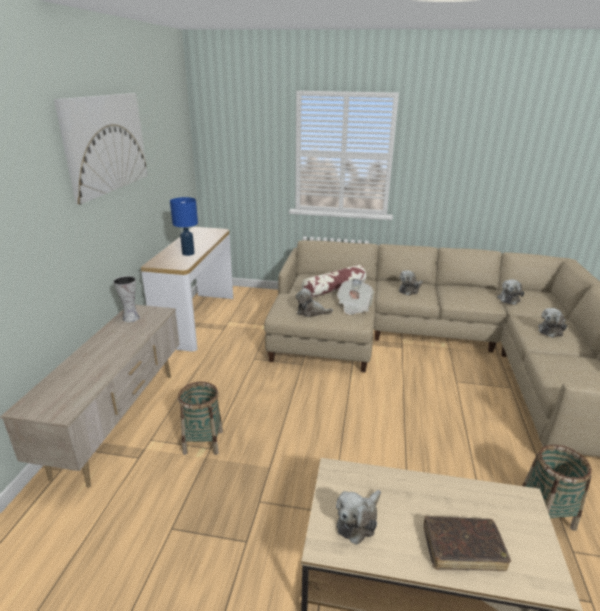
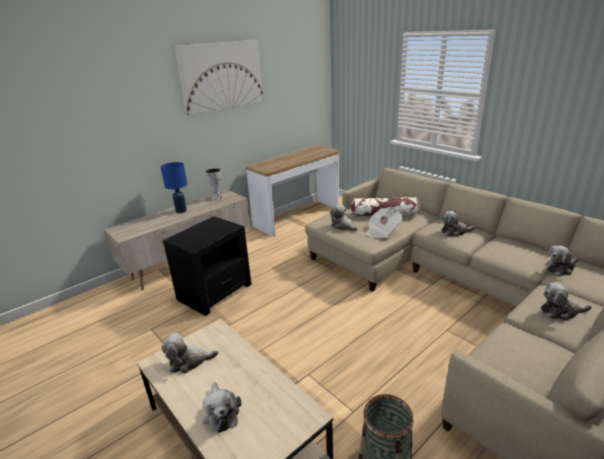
camera: 40 degrees right, 0 degrees up
blue table lamp [170,197,198,256] -> blue table lamp moved to [161,162,187,213]
basket [178,382,223,455] -> black side table [163,216,252,316]
brown book [424,516,511,571] -> plush toy [202,382,241,433]

